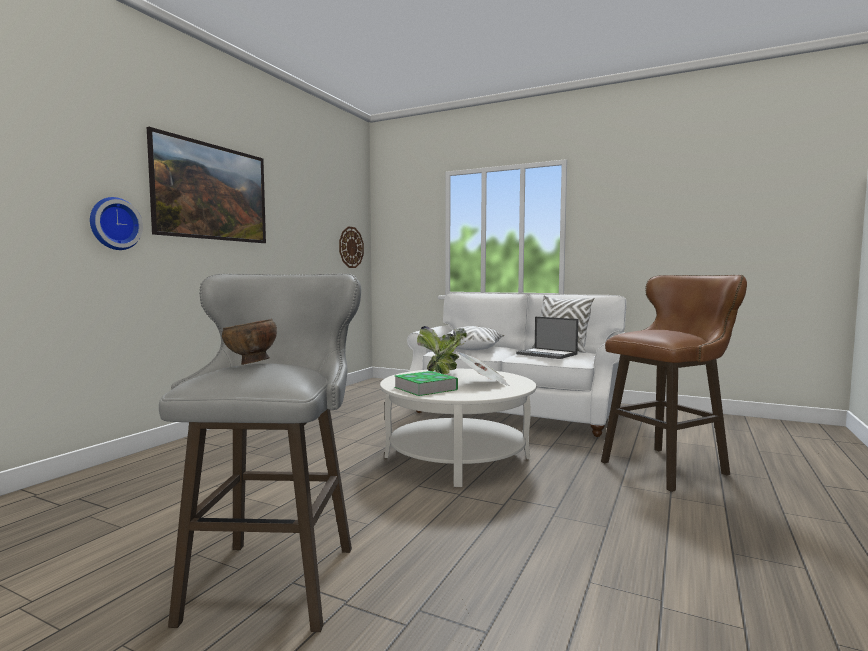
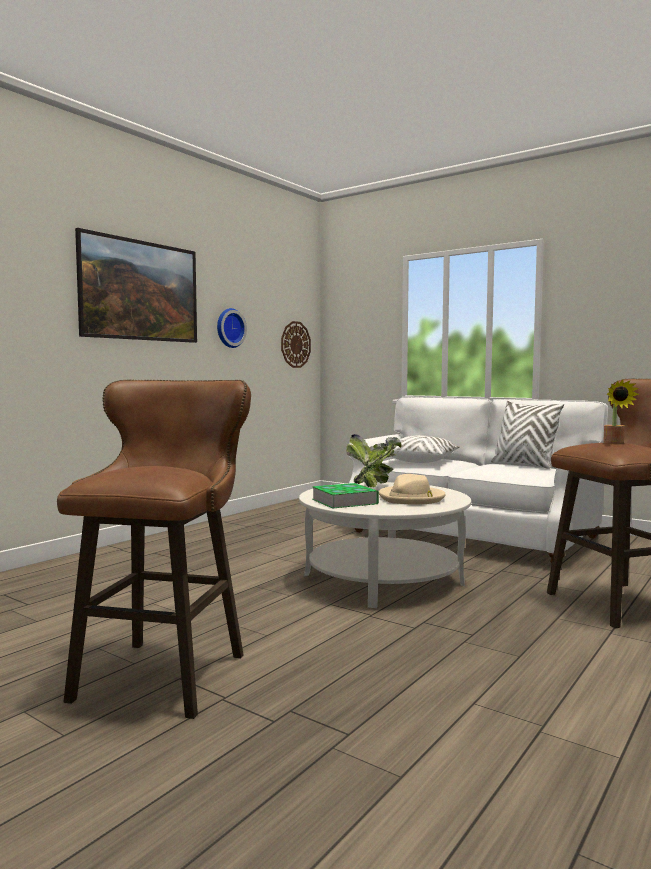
camera: 10 degrees right, 0 degrees up
wall clock [90,197,143,250] -> wall clock moved to [217,308,247,348]
grey stool [159,273,361,632] -> brown stool [57,380,251,719]
brown bowl [222,319,277,365] -> none
newspaper [457,352,510,386] -> beige hat [379,474,446,505]
laptop [516,317,578,359] -> none
none -> potted plant [603,380,639,443]

